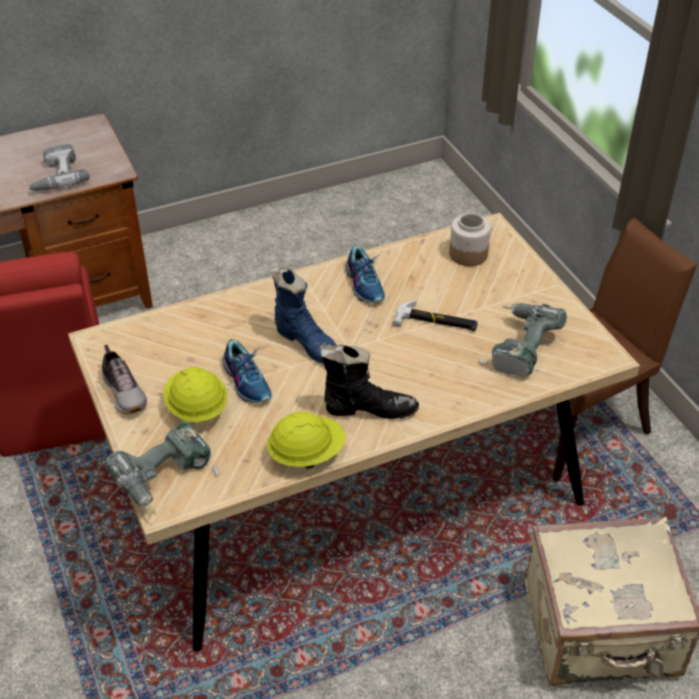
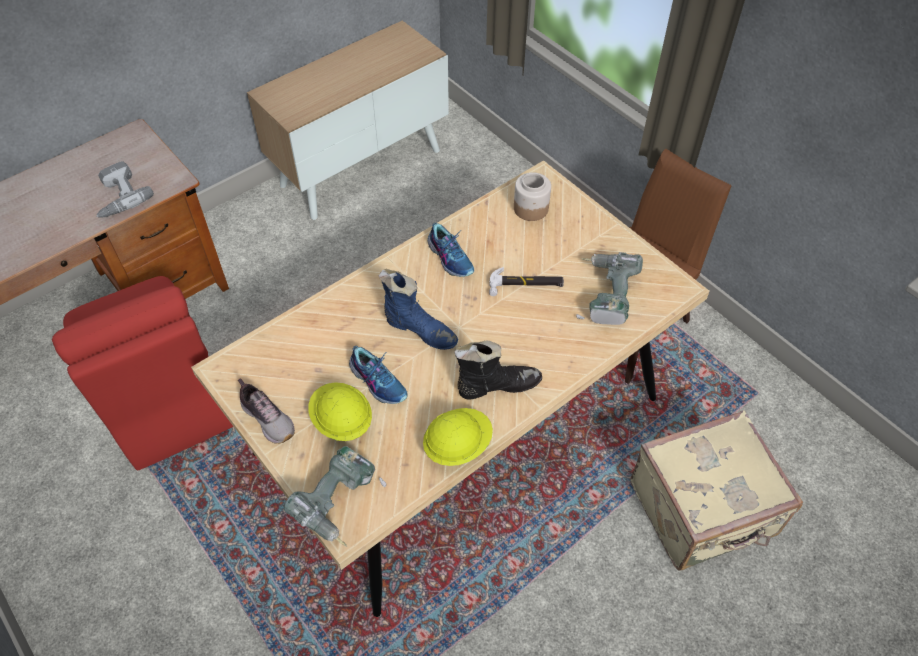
camera: 15 degrees left, 10 degrees up
none -> cabinet [247,20,449,220]

